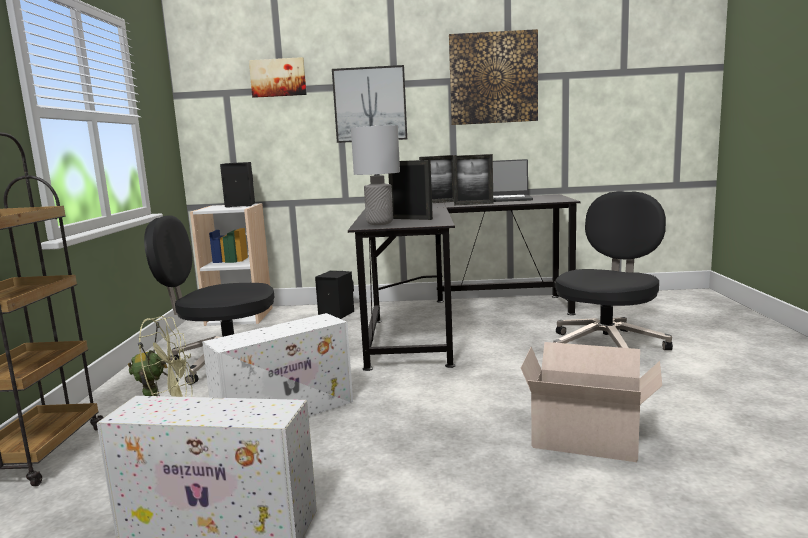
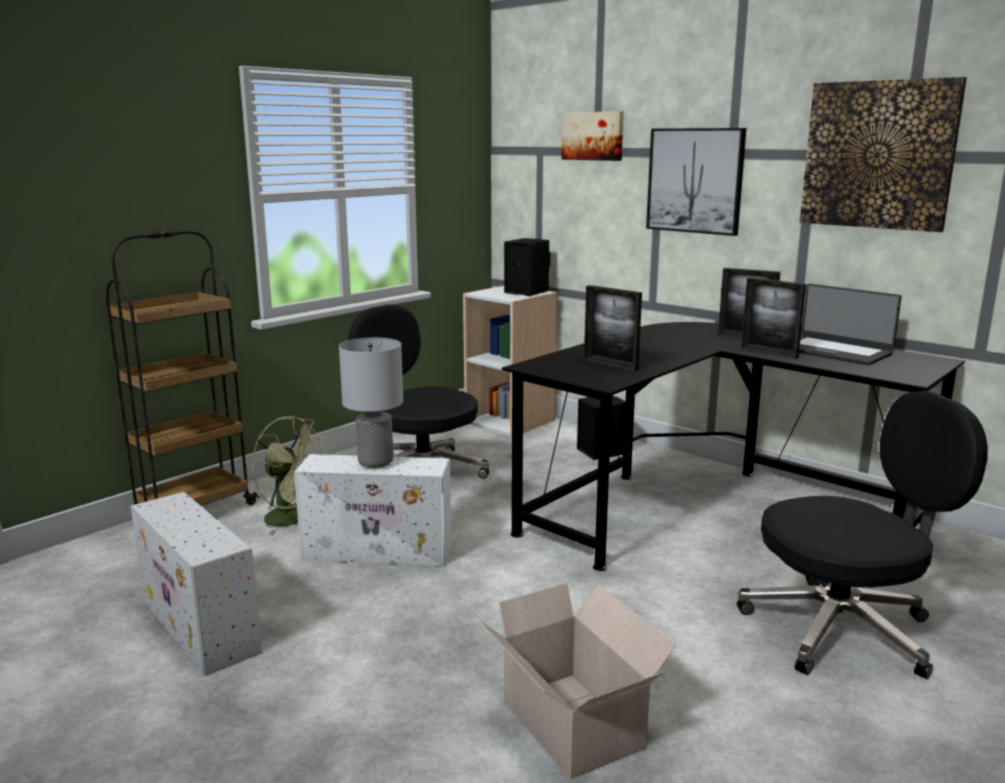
camera: 40 degrees right, 5 degrees up
grey table lamp [351,125,400,225] -> grey table lamp moved to [339,338,403,468]
picture frame [388,160,433,220] -> picture frame turned 150 degrees clockwise [584,285,642,371]

